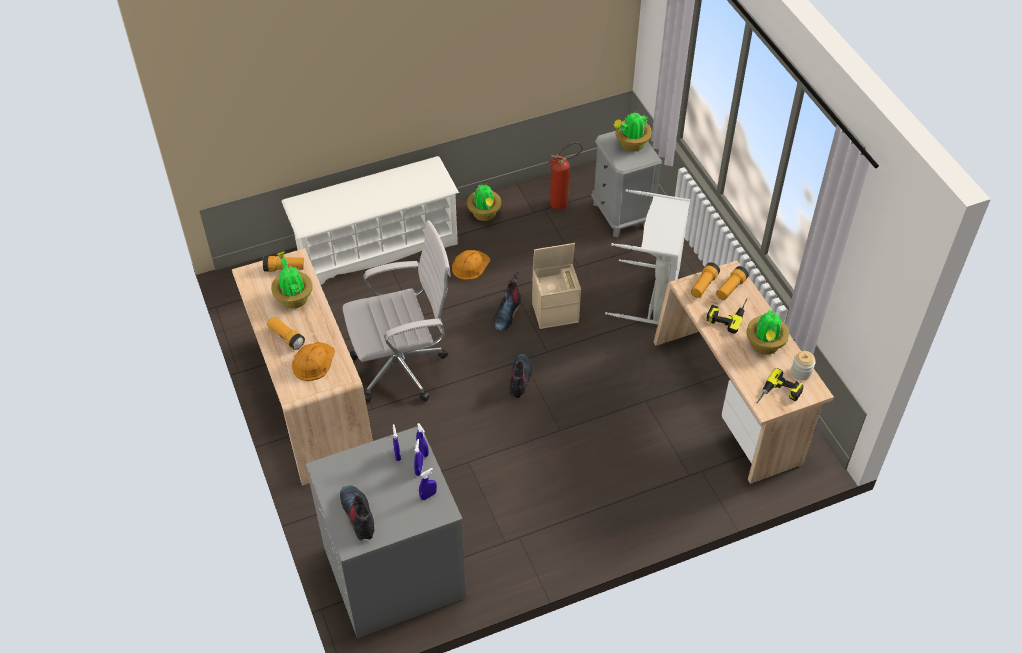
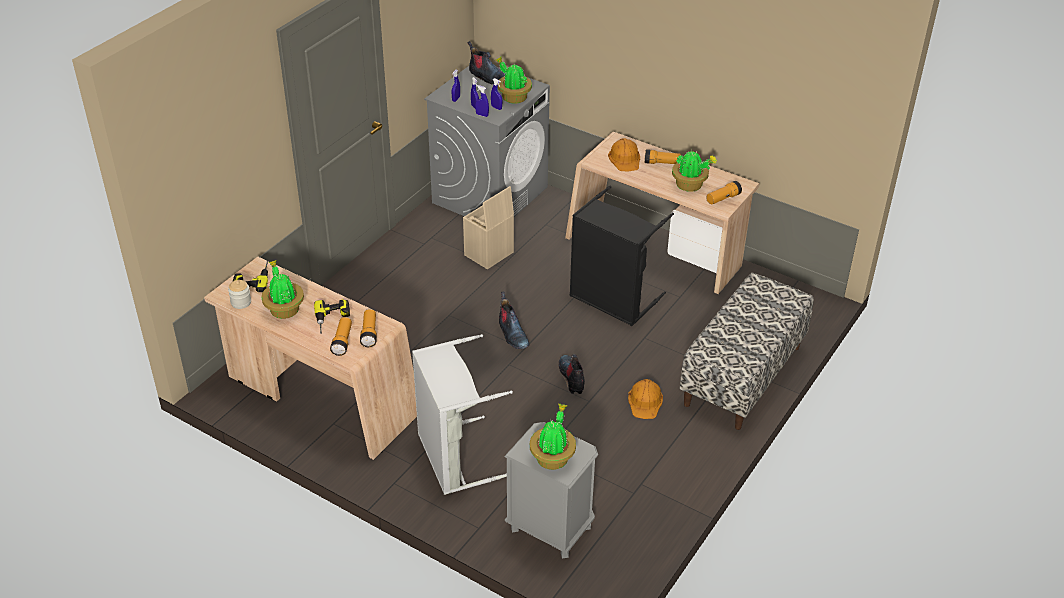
camera: 145 degrees right, 10 degrees down
white shoe rack [281,156,459,285] -> bench [680,273,814,430]
white office chair [343,220,451,402] -> black laundry basket [569,186,674,326]
potted plant [467,184,501,221] -> potted plant moved to [495,57,532,104]
beige storage box [532,243,581,329] -> beige storage box moved to [463,186,514,269]
fire extinguisher [548,142,583,210] -> none

